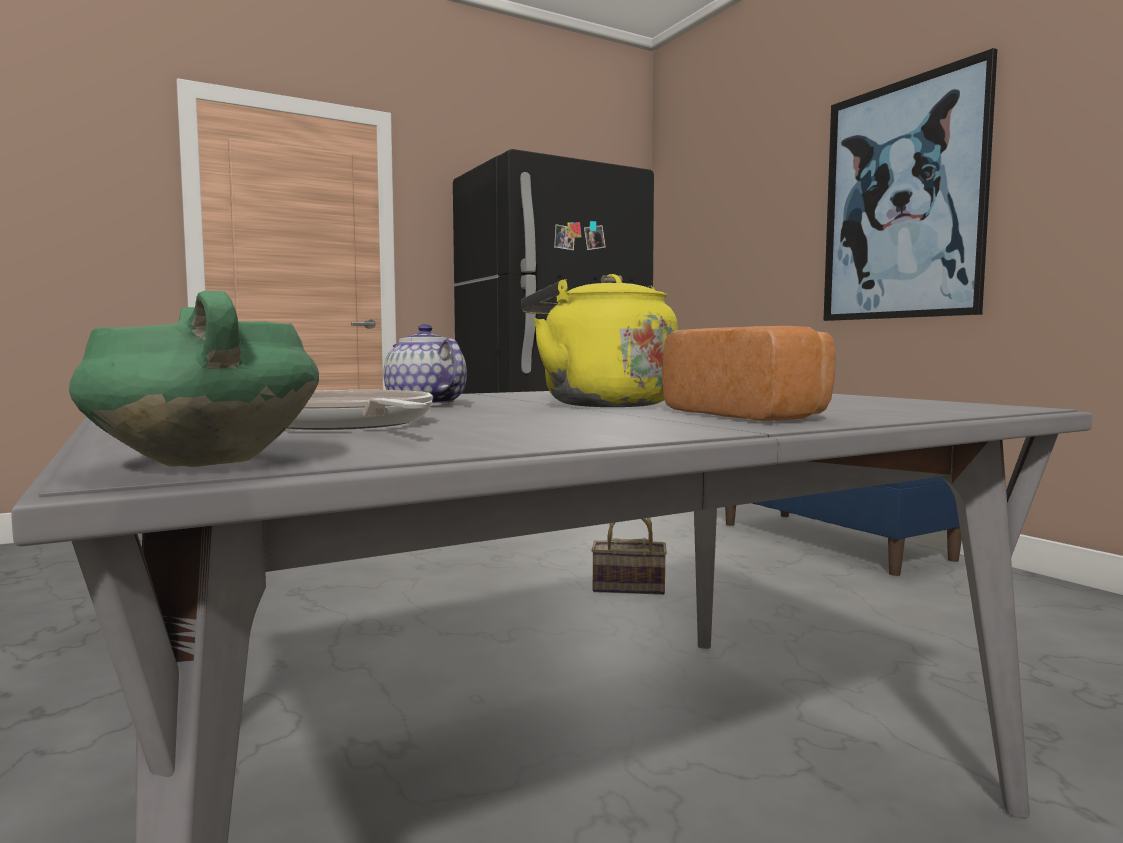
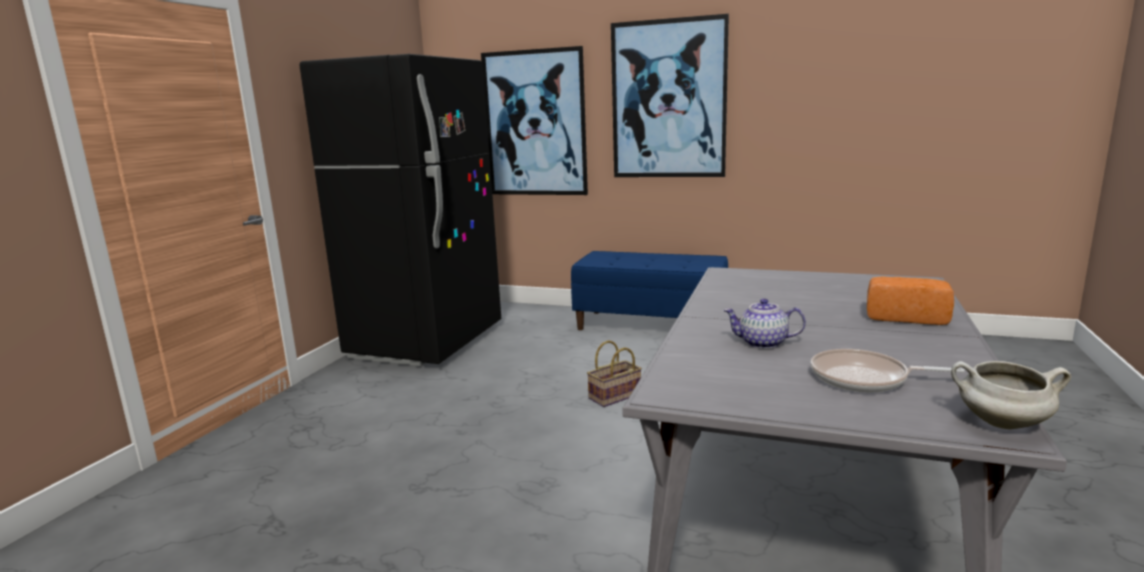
camera: 40 degrees left, 10 degrees up
green cooking pot [69,291,319,467] -> white cooking pot [951,361,1072,429]
yellow kettle [521,274,678,407] -> none
none -> picture [481,46,588,195]

